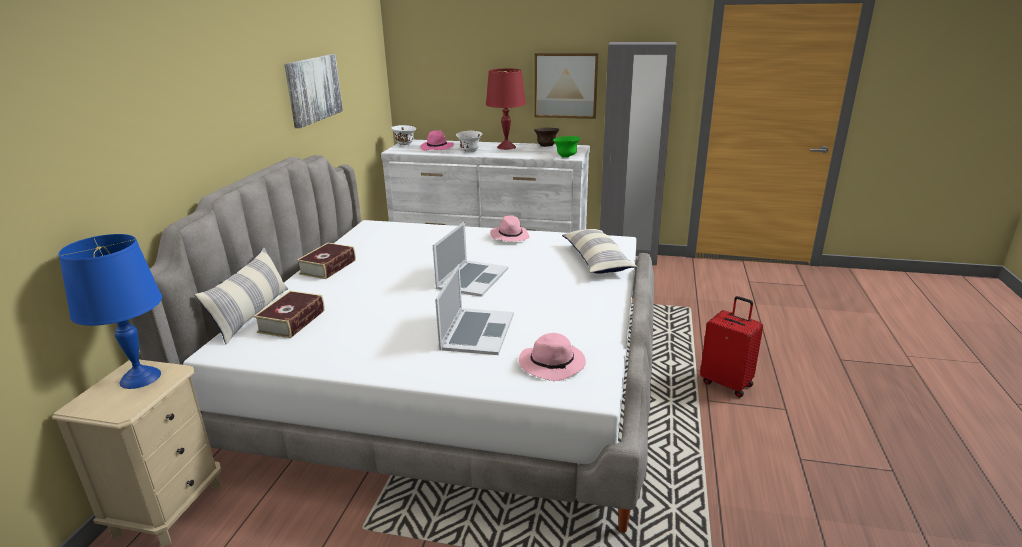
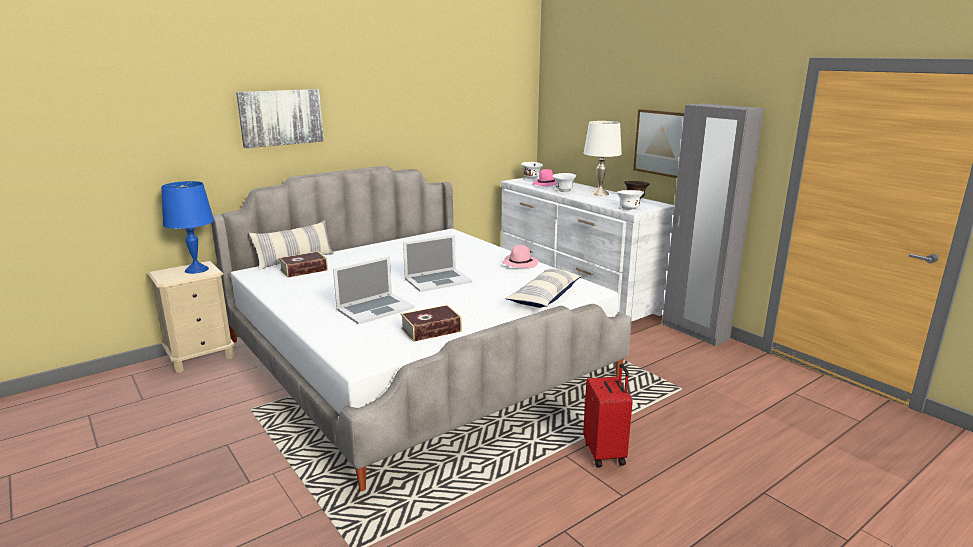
camera: 40 degrees right, 5 degrees down
picture [284,54,343,128] -> picture moved to [236,89,324,148]
book [296,243,356,279] -> book moved to [401,305,462,342]
red table lamp [486,68,526,150] -> white table lamp [583,121,622,196]
pink hat [519,333,586,381] -> none
green bowl [553,136,580,158] -> white bowl [617,190,644,210]

